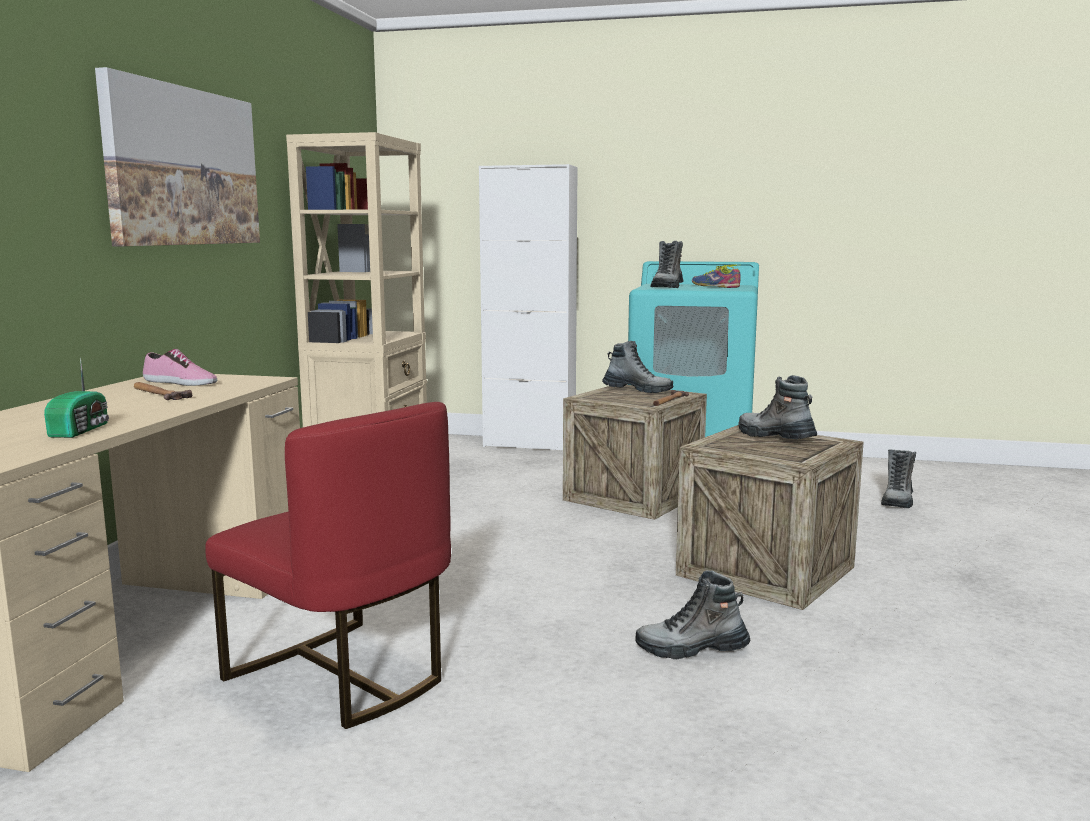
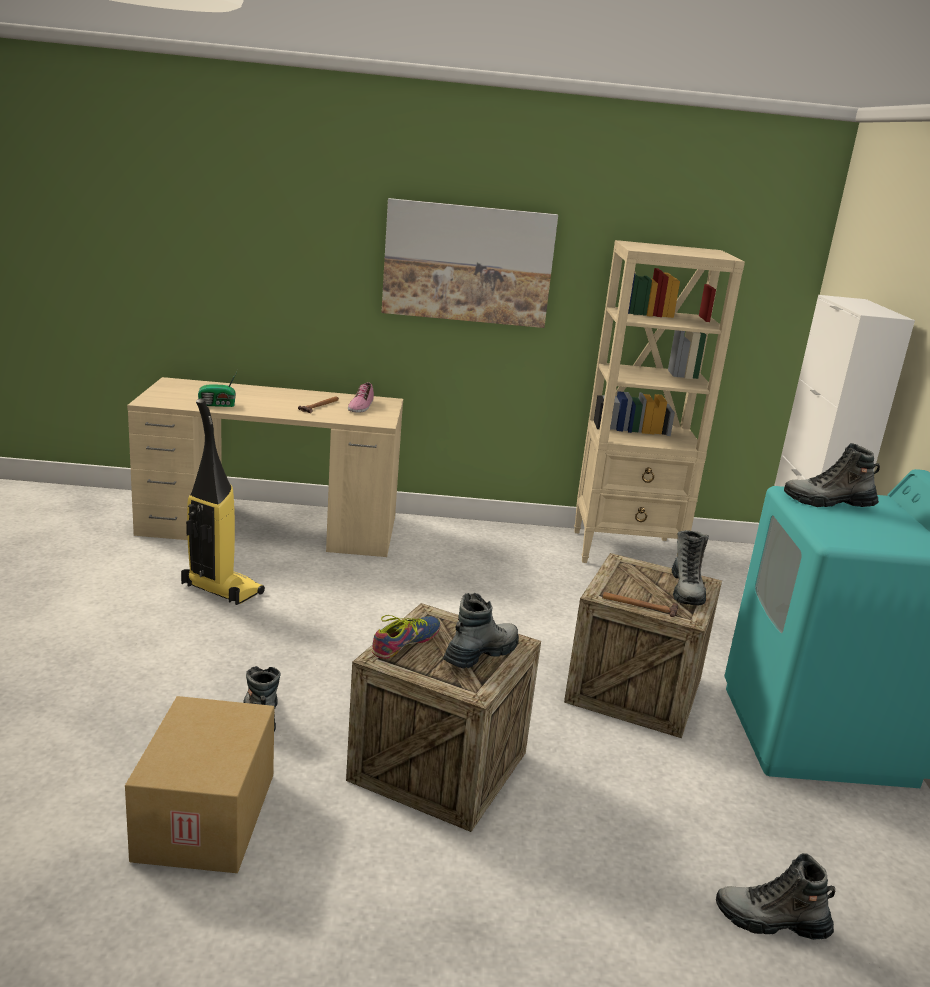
camera: 75 degrees right, 10 degrees up
red chair [205,402,451,729] -> vacuum cleaner [181,398,265,605]
shoe [692,264,741,288] -> shoe moved to [372,615,441,659]
none -> cardboard box [125,696,274,873]

